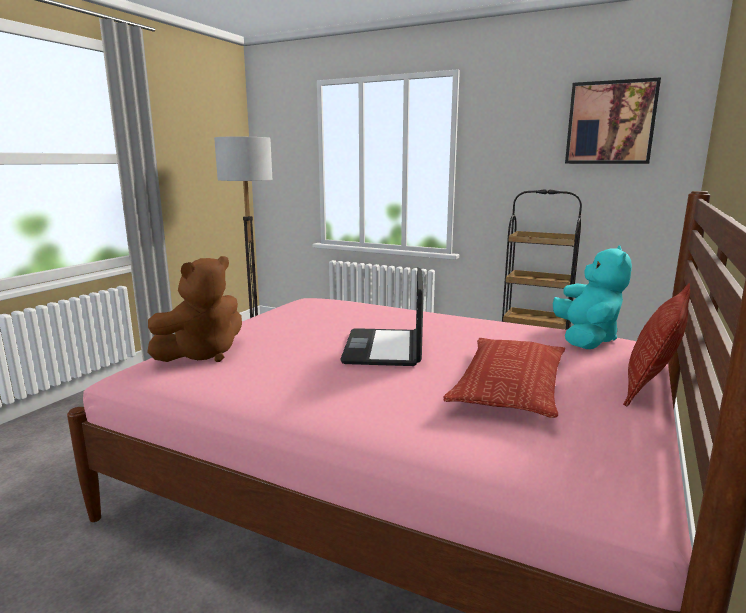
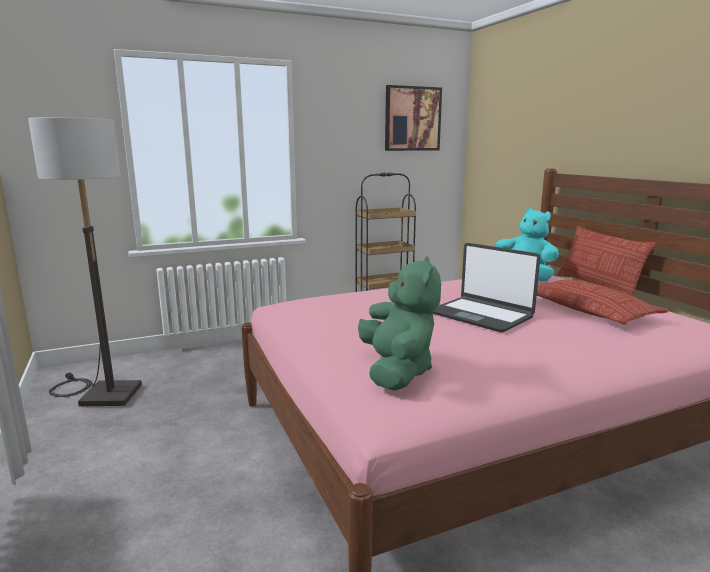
camera: 50 degrees left, 0 degrees up
brown plush toy [147,256,242,362] -> green plush toy [358,256,441,391]

